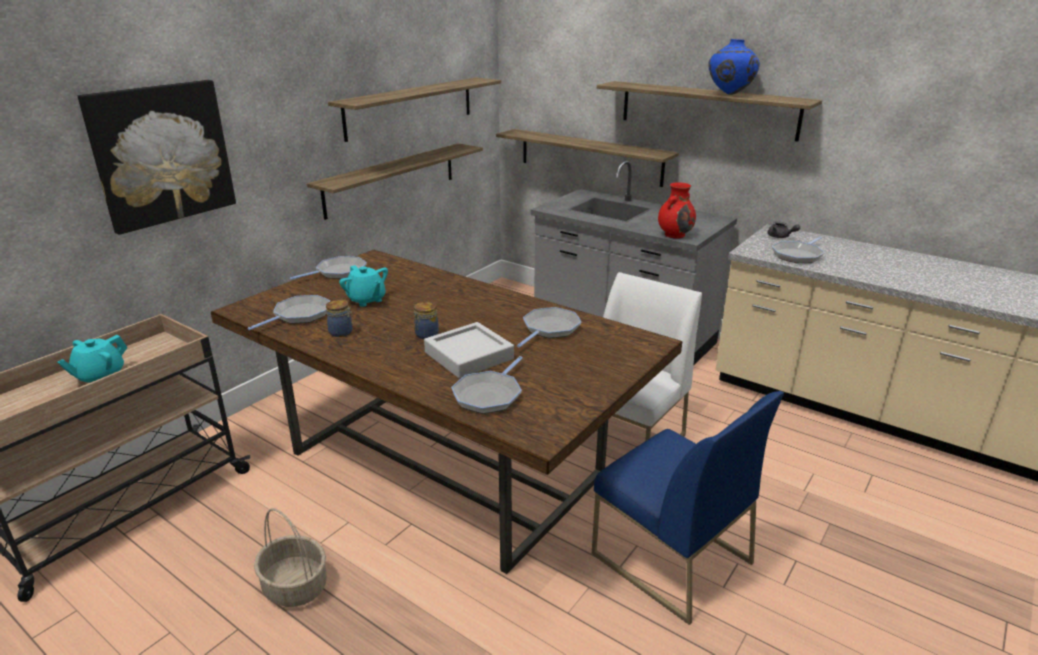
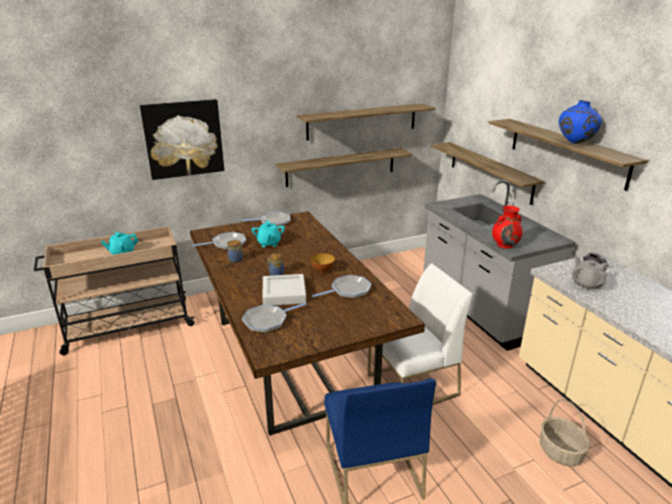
camera: 30 degrees right, 0 degrees up
basket [254,508,327,607] -> basket moved to [540,399,590,466]
frying pan [772,237,825,263] -> grey teapot [572,257,609,291]
none -> bowl [311,253,335,273]

